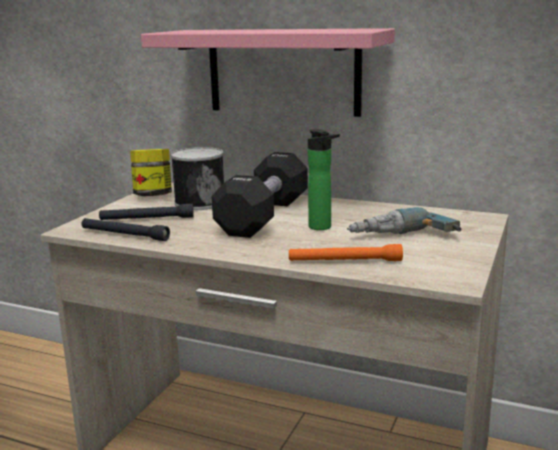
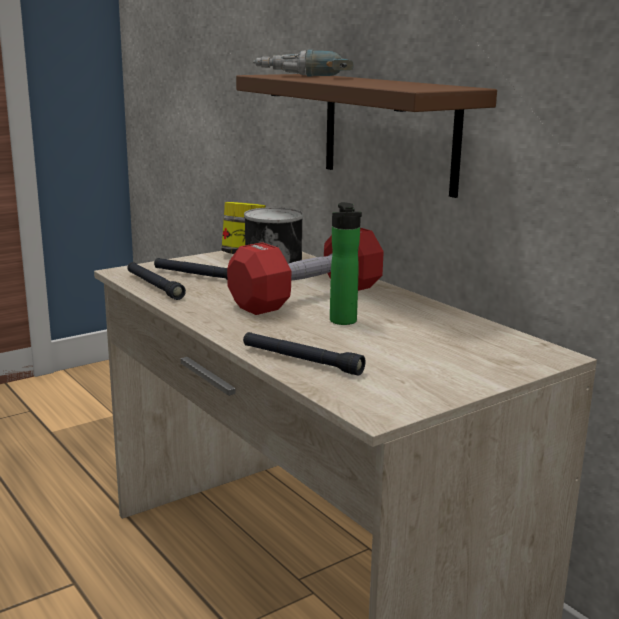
camera: 30 degrees right, 0 degrees up
pink shelf [141,28,395,117] -> brown shelf [236,74,497,198]
black dumbbell [212,152,308,238] -> red dumbbell [227,228,384,315]
orange flashlight [289,244,403,261] -> black flashlight [243,332,365,376]
power drill [347,207,461,234] -> power drill moved to [253,50,354,77]

